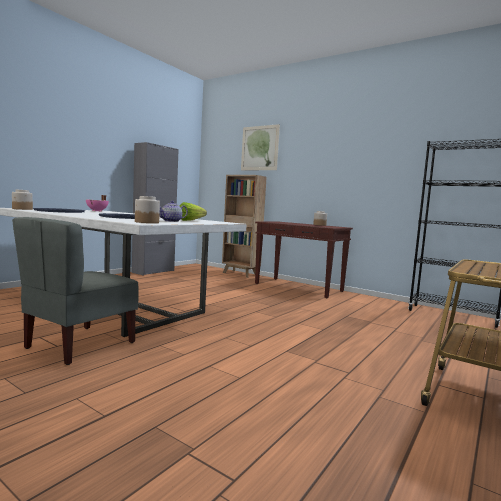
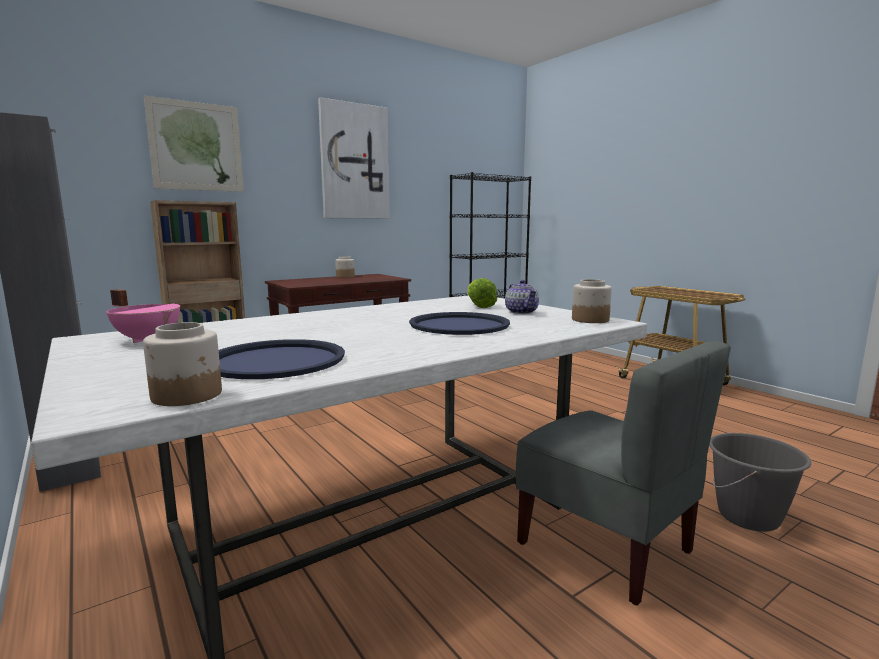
camera: 70 degrees left, 5 degrees up
none -> picture [318,97,390,219]
none -> grey bucket [709,433,811,532]

